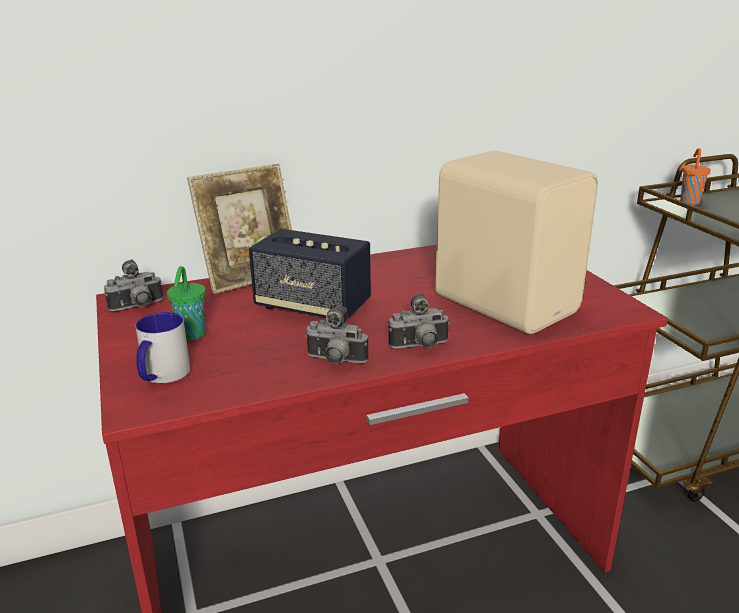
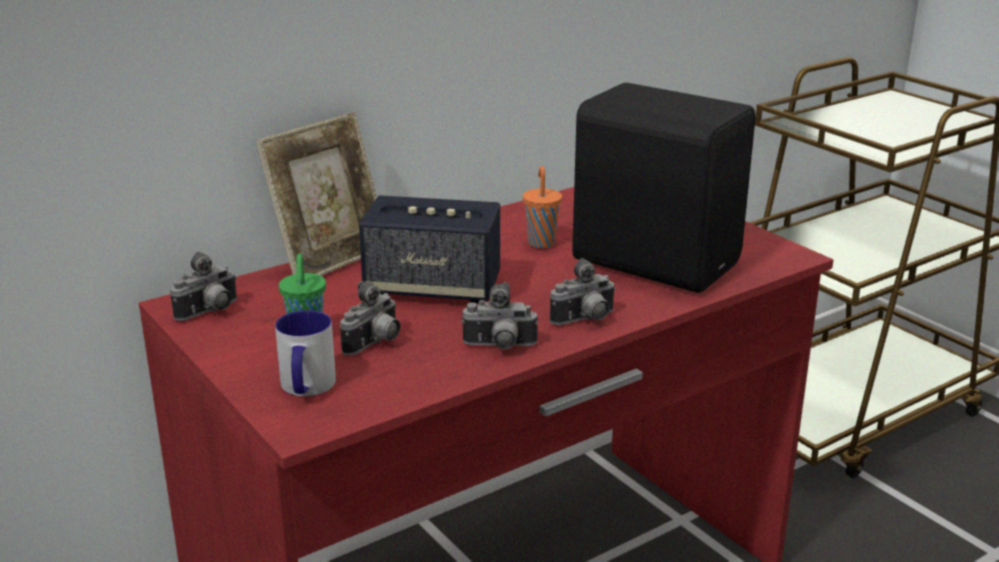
camera: 15 degrees left, 0 degrees up
beige speaker [435,151,598,334] -> black speaker [572,83,755,293]
orange cup [680,148,711,205] -> orange cup moved to [523,166,562,248]
none -> camera [340,281,400,355]

